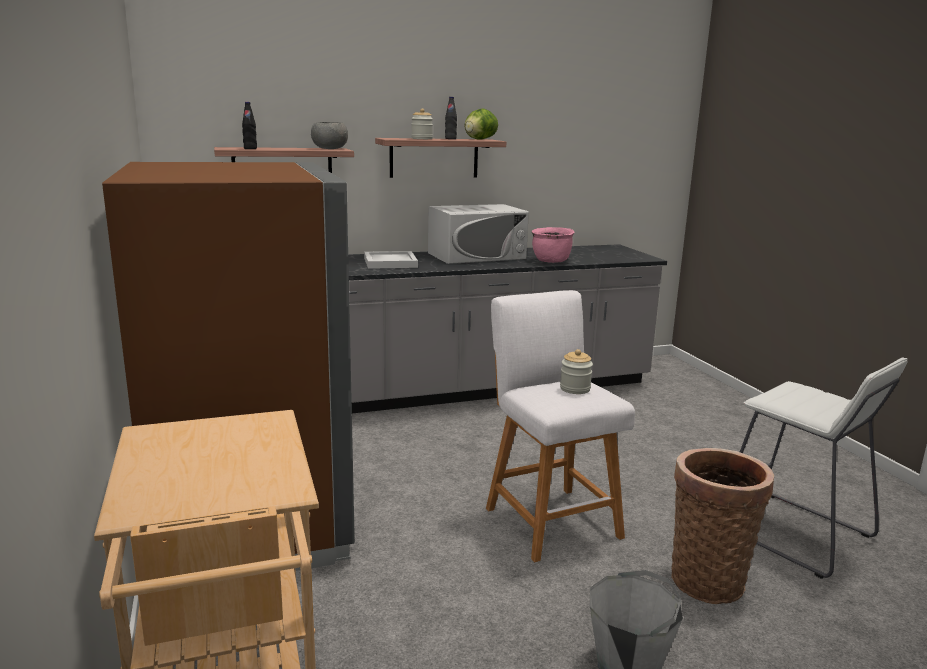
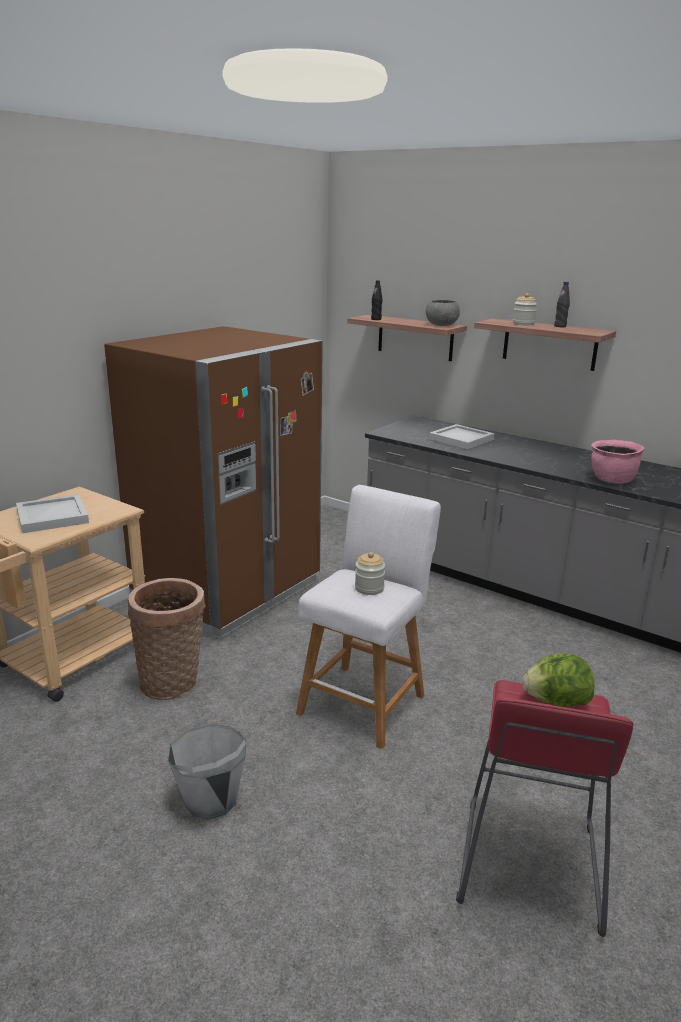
camera: 55 degrees right, 5 degrees up
white microwave [428,204,529,264] -> none
lettuce [464,109,498,140] -> lettuce moved to [523,654,595,706]
basket [671,448,774,604] -> basket moved to [128,578,206,700]
white stool [740,358,908,579] -> red stool [456,680,633,937]
none -> white tray [16,494,89,533]

